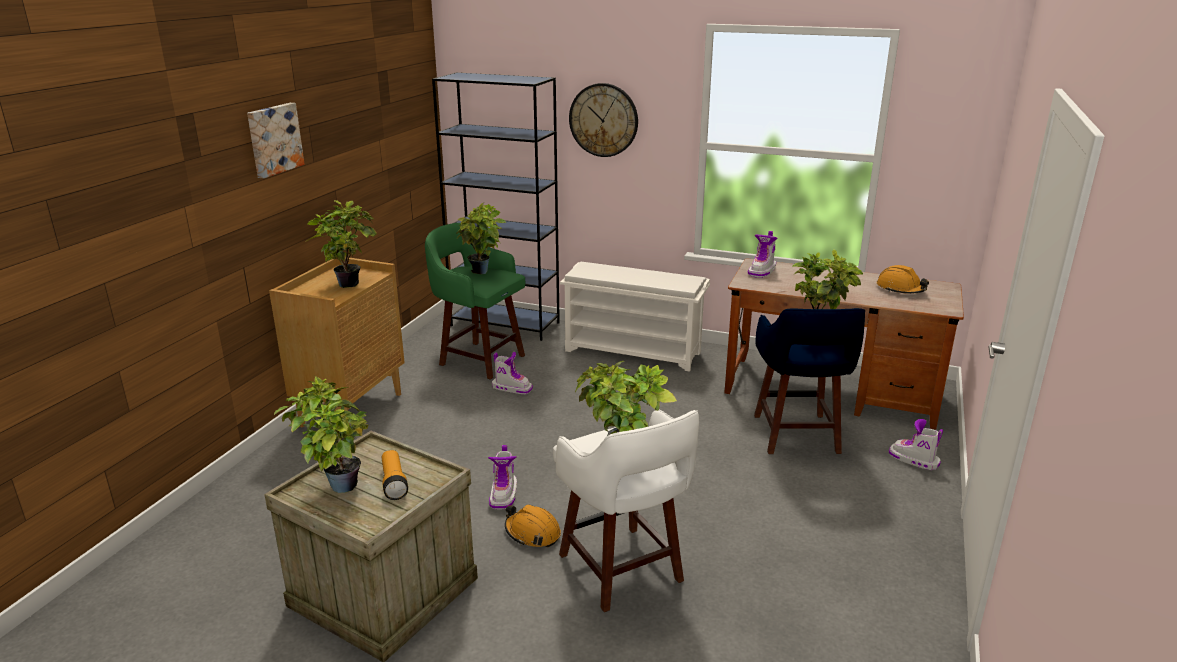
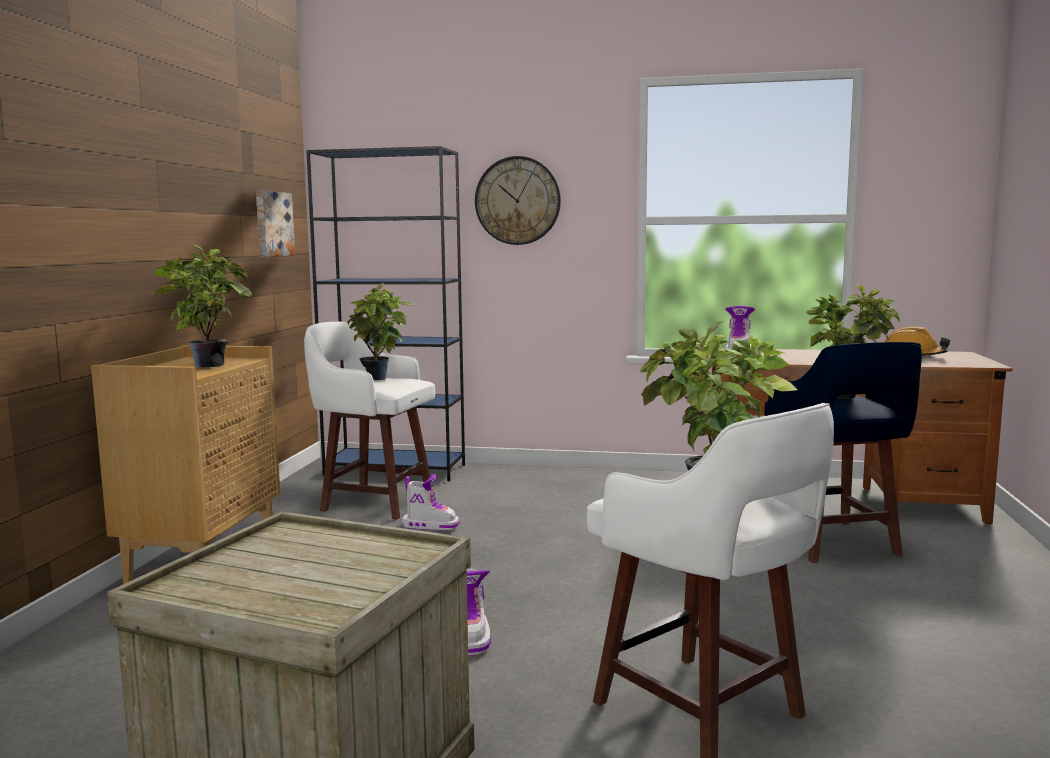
camera: 10 degrees left, 15 degrees down
picture [247,103,304,178] -> picture moved to [256,190,295,257]
potted plant [274,376,368,493] -> none
flashlight [382,450,408,500] -> none
green stool [425,223,525,380] -> white stool [304,322,435,520]
orange hard hat [505,504,561,547] -> none
white shoe rack [560,262,710,372] -> none
boot [889,419,943,470] -> none

